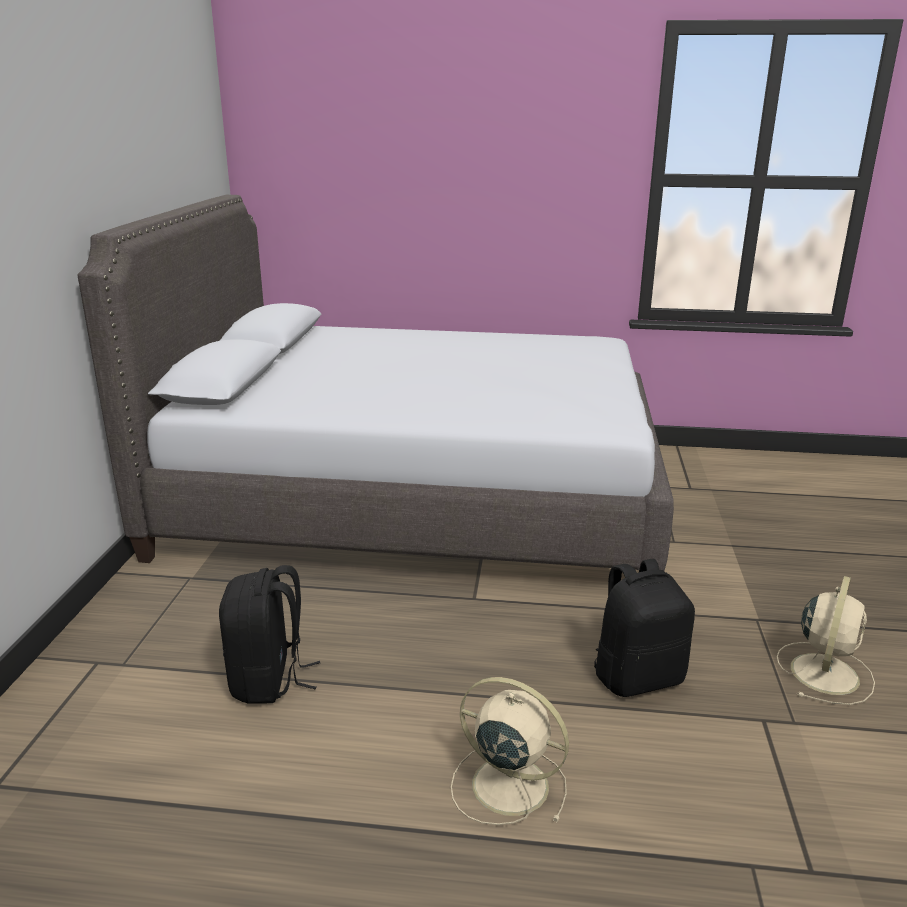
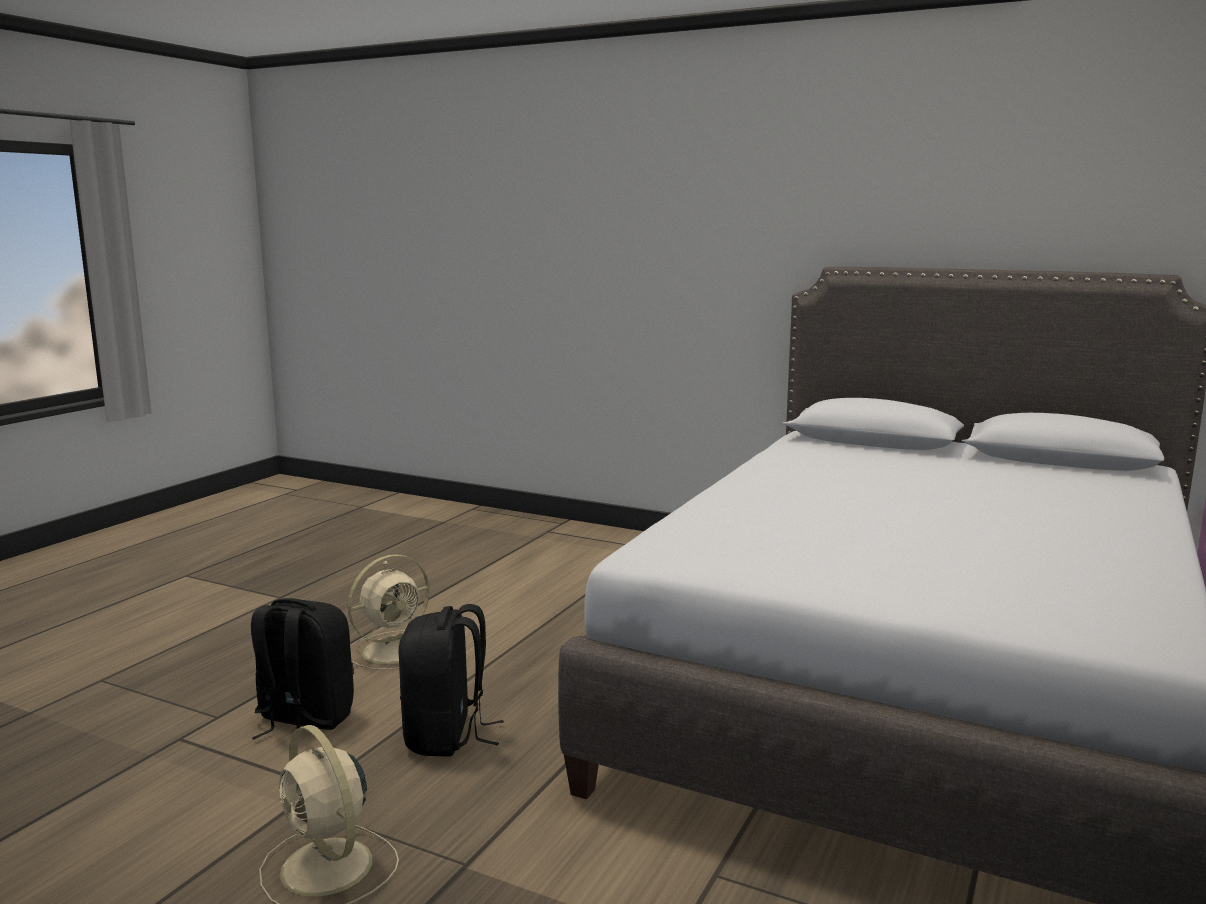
camera: 110 degrees right, 10 degrees down
black backpack [219,565,320,703] -> black backpack moved to [251,598,354,739]

